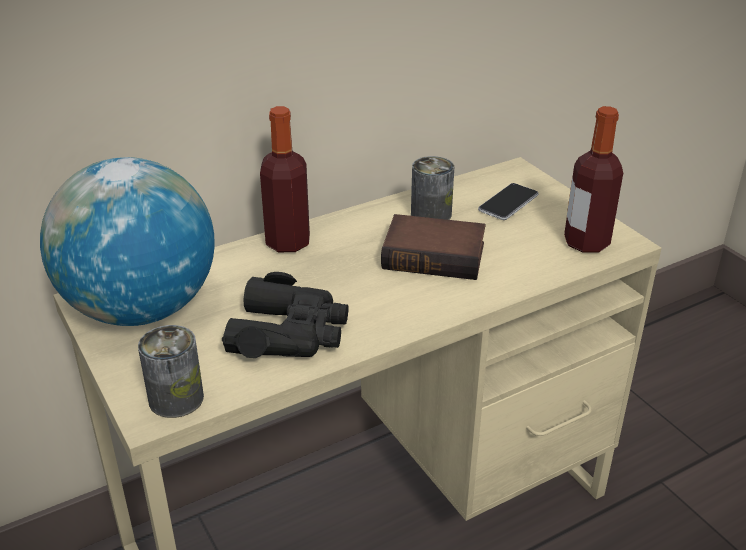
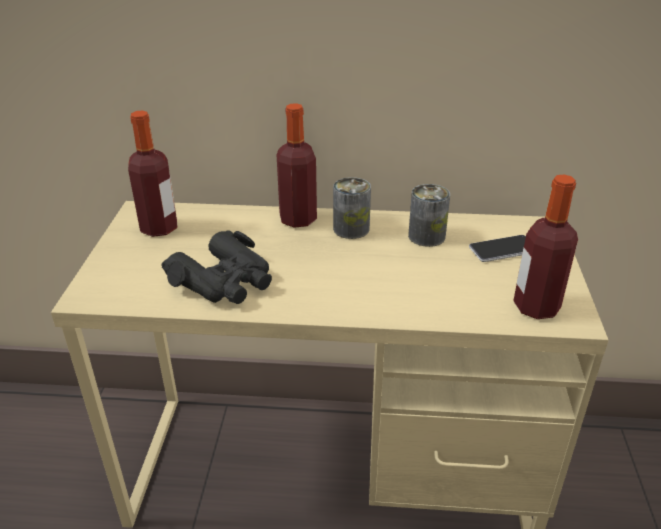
camera: 35 degrees right, 0 degrees up
globe [40,157,215,326] -> bottle [128,110,177,237]
can [138,325,204,418] -> can moved to [333,177,371,239]
book [381,214,486,280] -> none

